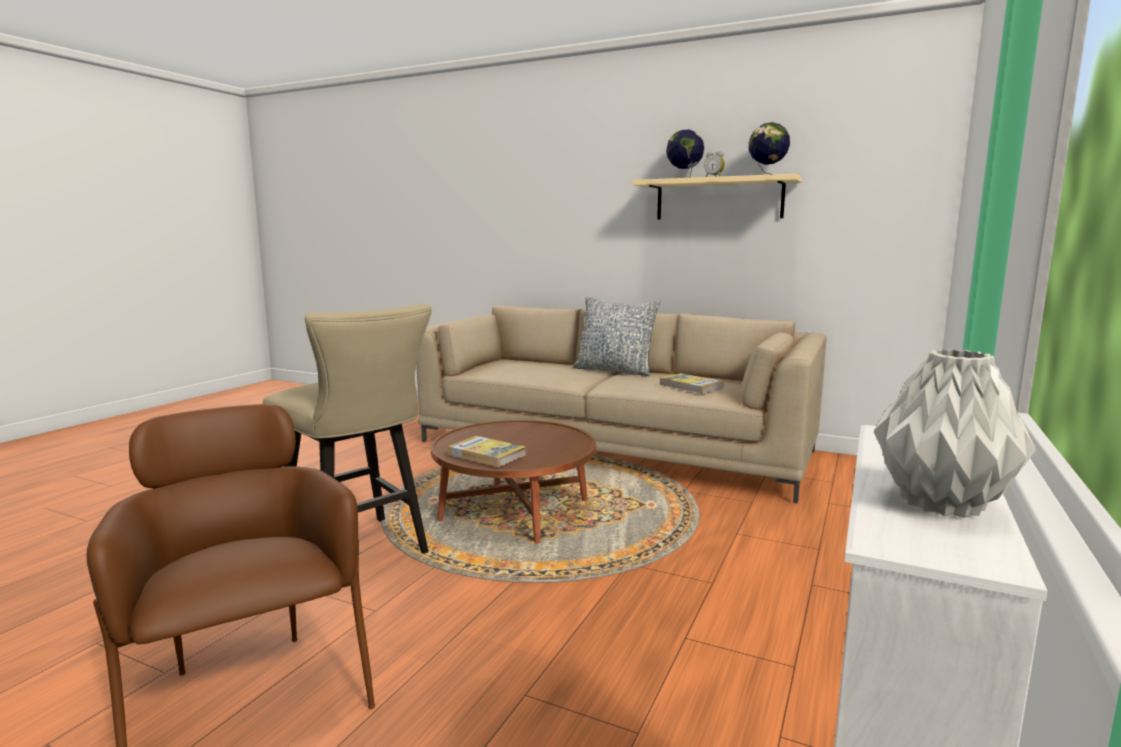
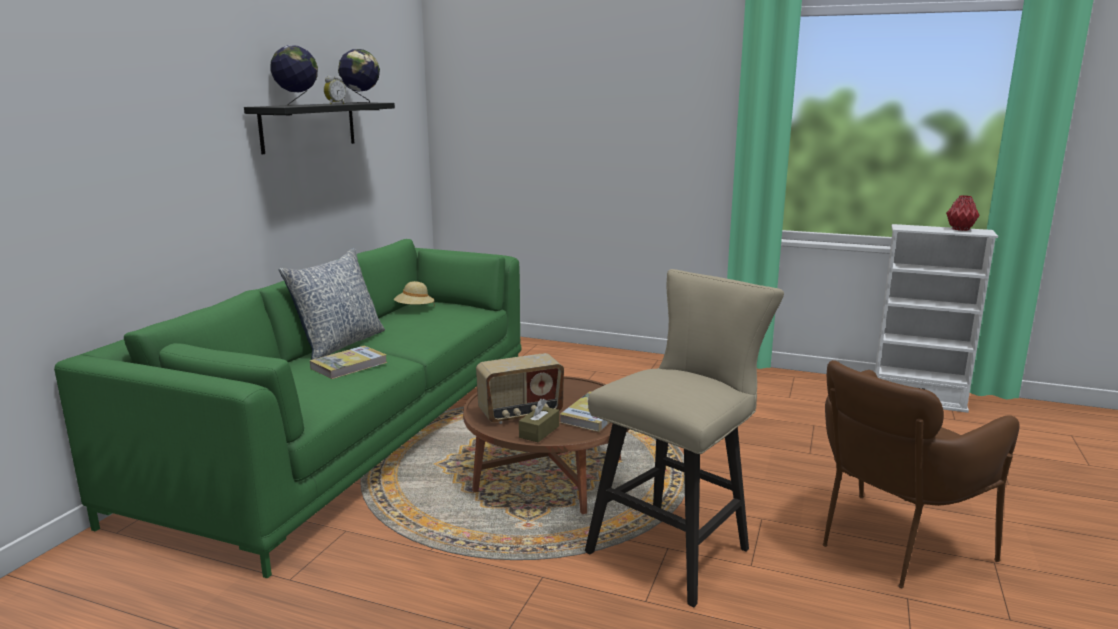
camera: 95 degrees left, 5 degrees up
beige sofa [416,305,827,504] -> green sofa [54,239,522,578]
beige shelf [633,174,802,220] -> black shelf [244,103,395,154]
book [659,373,724,394] -> book moved to [310,345,387,379]
grey vase [874,349,1036,518] -> red vase [946,195,980,231]
none -> beige hat [394,281,434,305]
none -> radio [476,353,564,424]
none -> brown tissue box [519,399,559,443]

